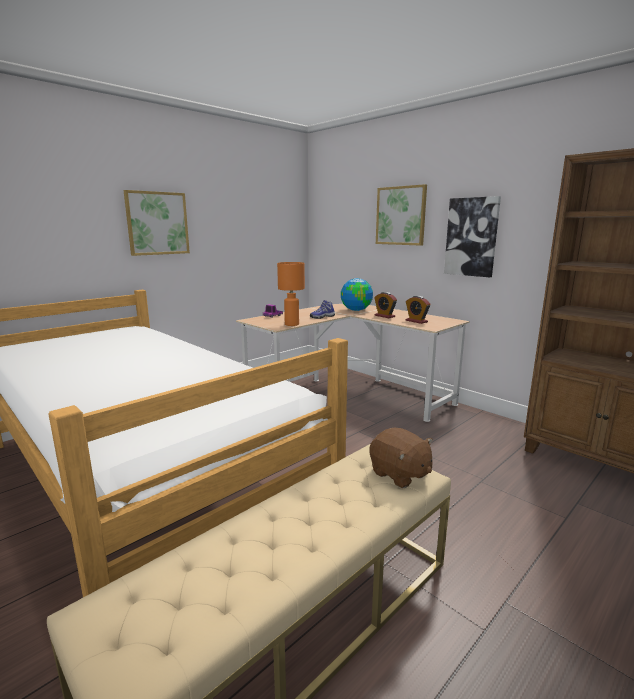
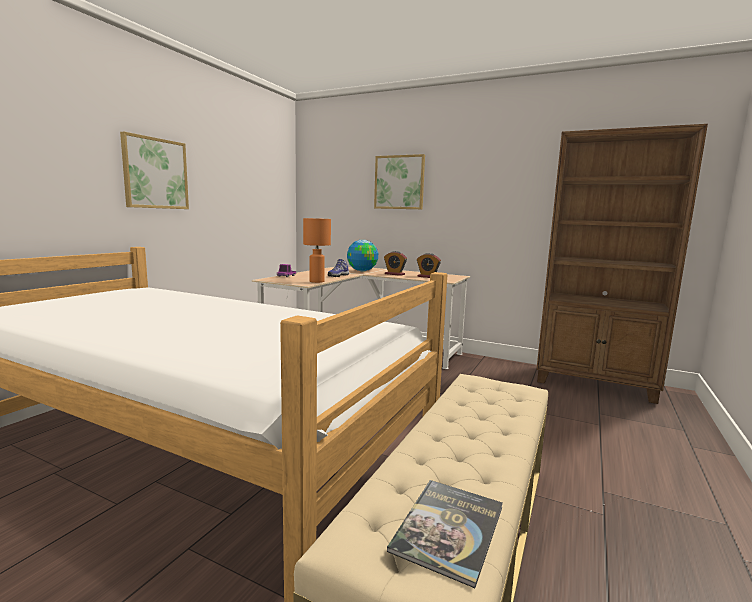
camera: 20 degrees left, 5 degrees down
brown plush toy [369,428,433,488] -> none
picture [444,196,501,277] -> none
none -> book [387,480,503,588]

